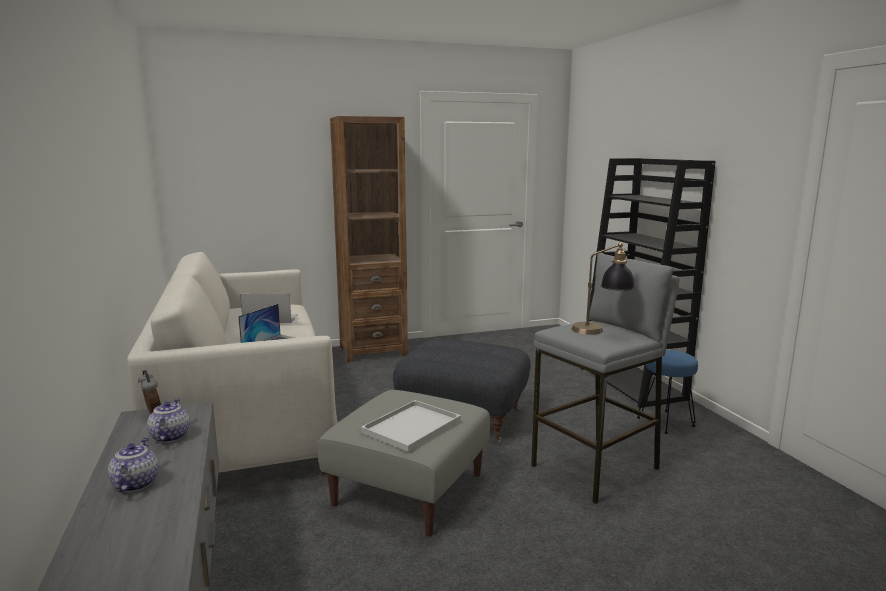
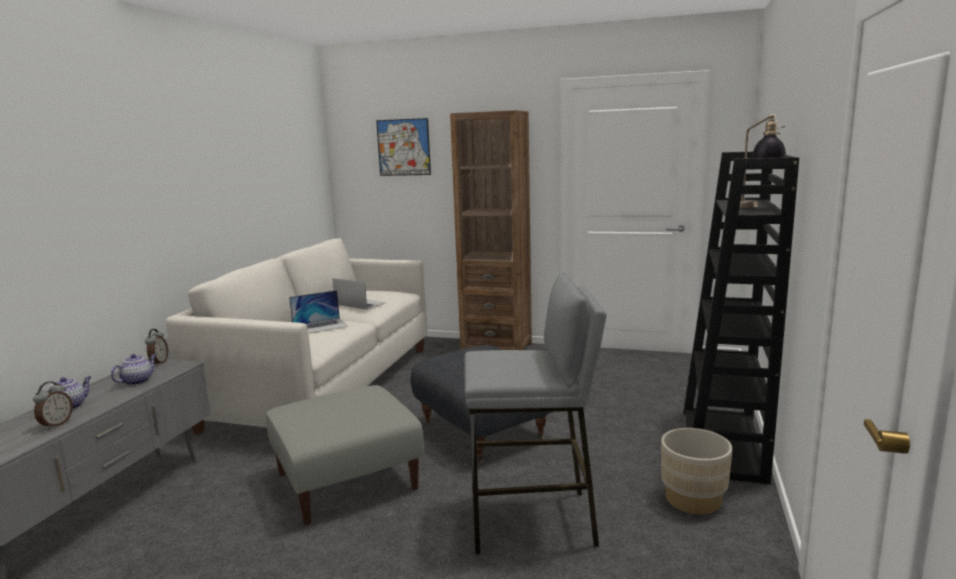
camera: 35 degrees right, 0 degrees up
white tray [361,400,461,452] -> none
table lamp [572,242,635,335] -> table lamp moved to [739,114,786,208]
blue stool [637,350,698,434] -> beige planter [661,428,732,515]
none -> alarm clock [33,382,73,430]
none -> picture [376,118,431,176]

